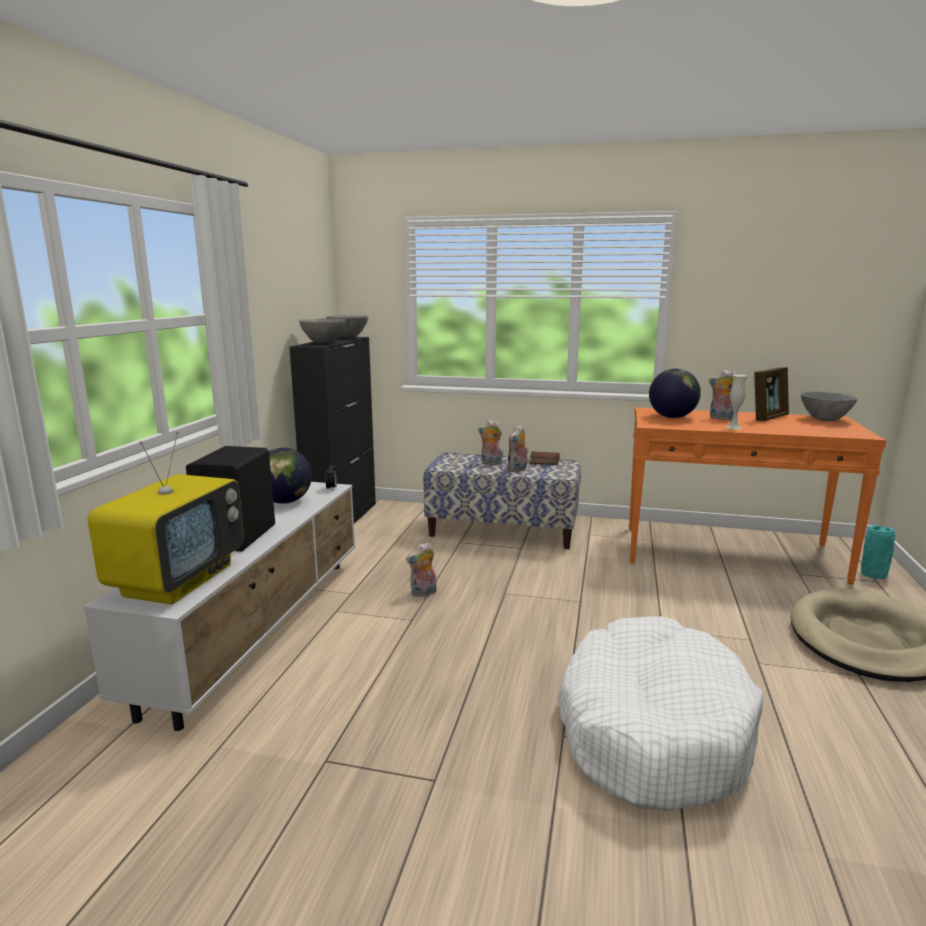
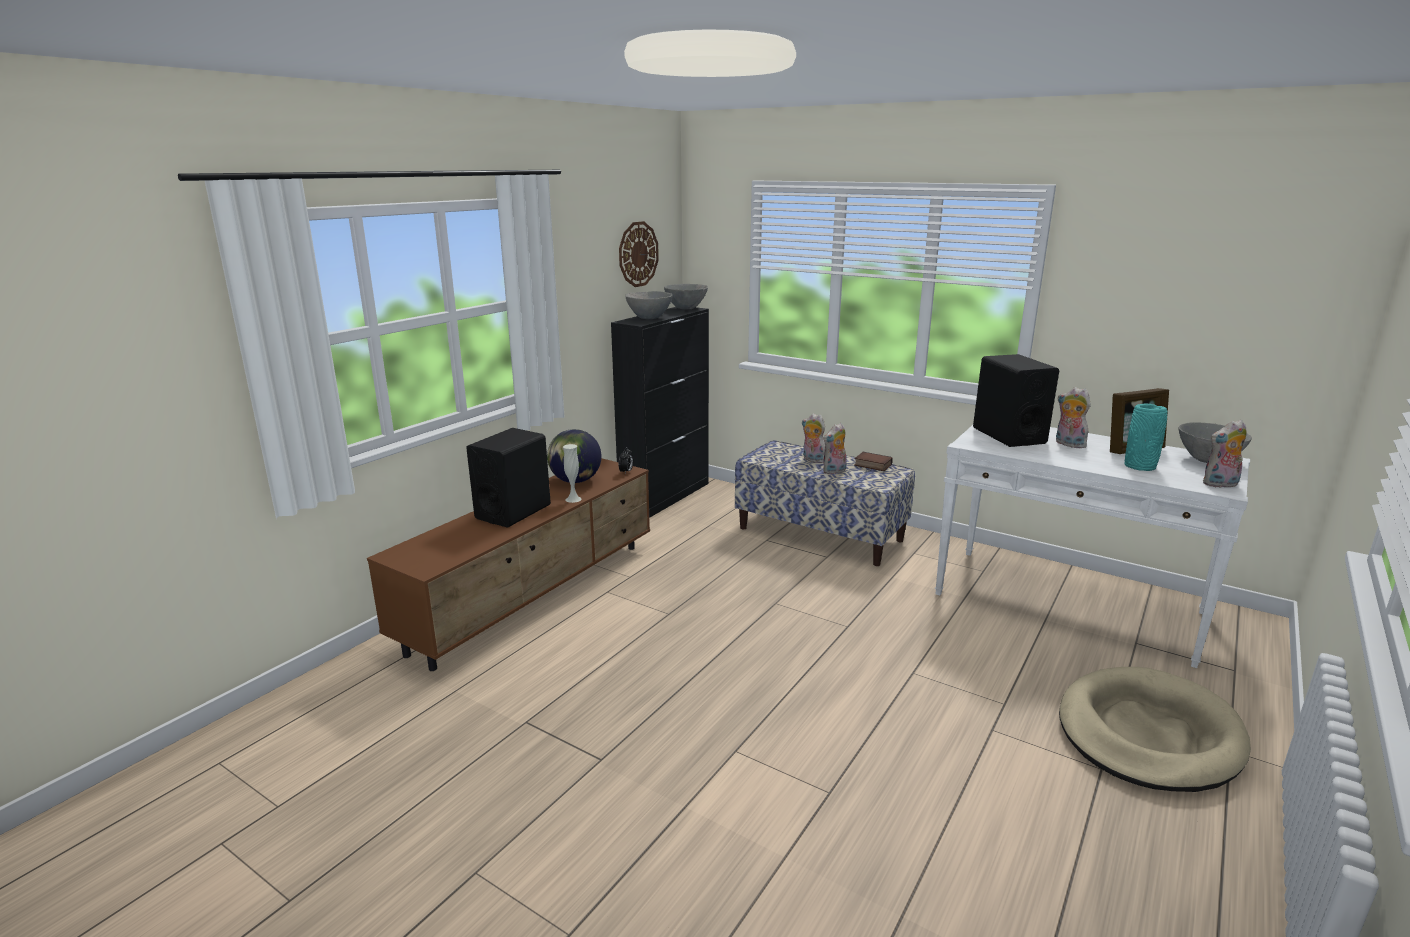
camera: 20 degrees right, 5 degrees up
white tv stand [83,482,355,731] -> brown tv stand [367,458,650,671]
television [88,431,244,604] -> none
plush toy [406,542,437,597] -> plush toy moved to [1203,420,1247,488]
white dog bed [558,616,764,811] -> none
orange console table [629,407,886,585] -> white console table [935,425,1250,668]
globe [649,369,701,418] -> black speaker [973,354,1059,447]
white vase [726,375,747,429] -> white vase moved to [563,444,582,503]
turquoise vase [861,525,895,579] -> turquoise vase moved to [1124,404,1168,471]
none -> wall clock [619,221,659,287]

